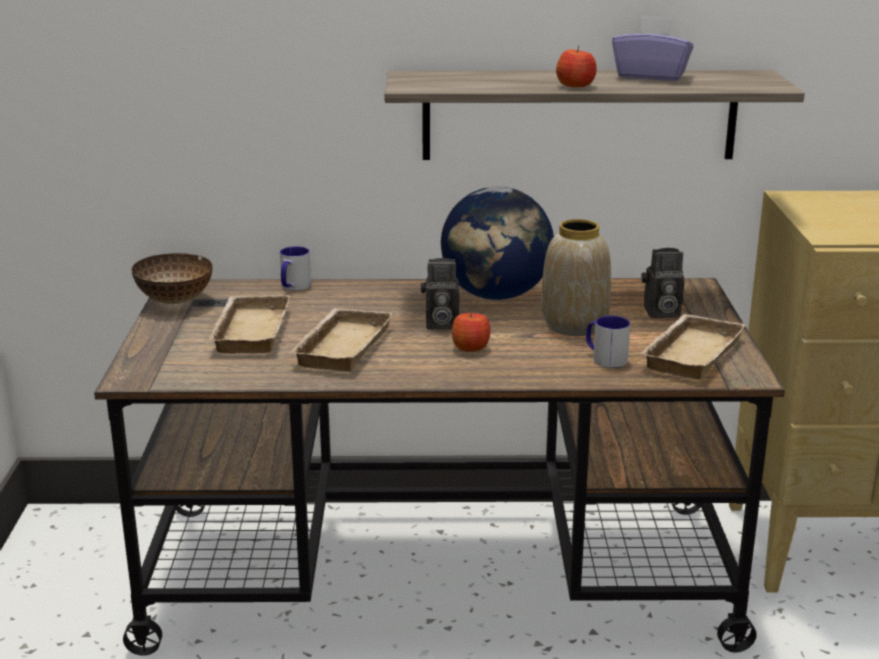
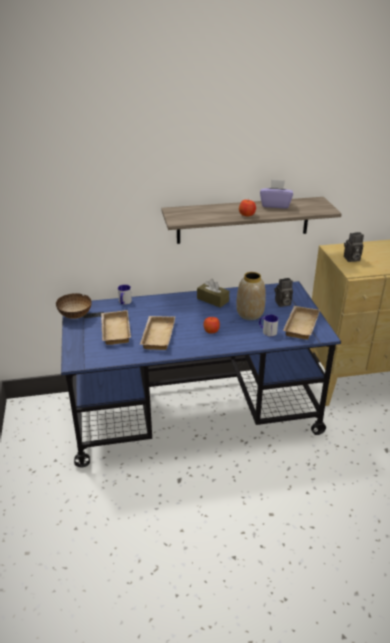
camera: 10 degrees left, 10 degrees up
brown desk [94,278,785,656] -> blue desk [61,281,341,467]
camera [421,258,460,330] -> camera moved to [344,232,364,262]
globe [441,187,554,300] -> brown tissue box [197,279,229,308]

